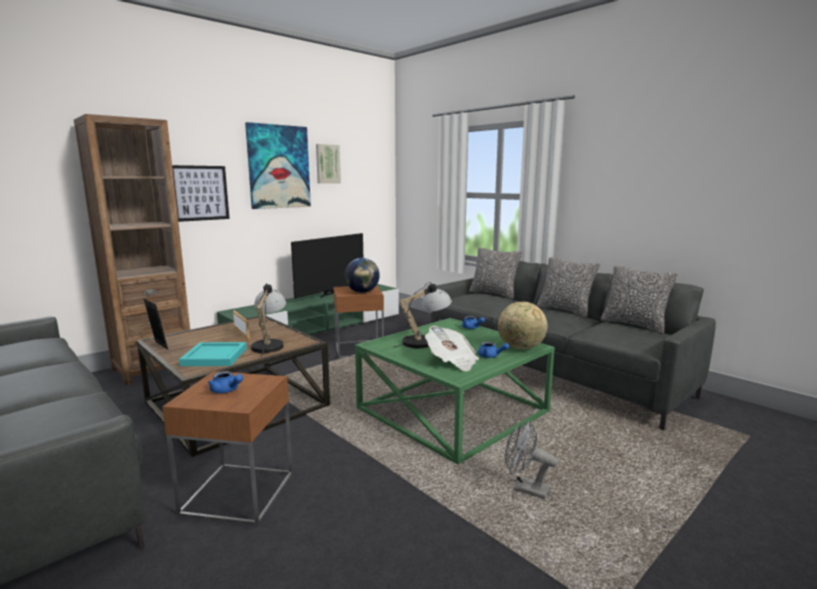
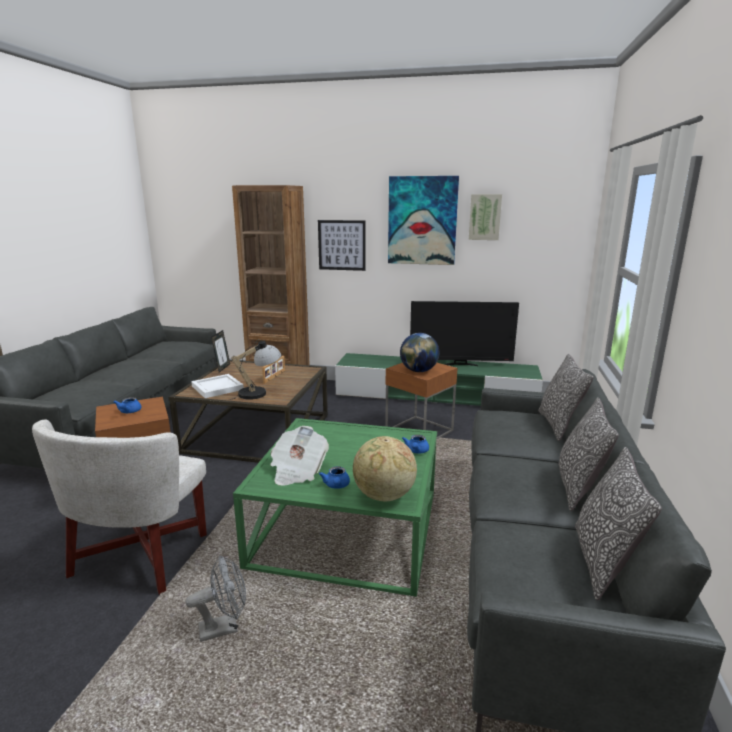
camera: 55 degrees right, 5 degrees up
turquoise tray [179,342,247,366] -> white tray [191,374,244,398]
table lamp [395,282,452,348] -> none
grey fan [505,421,558,499] -> grey fan turned 75 degrees clockwise [185,555,246,642]
none -> white armchair [32,420,207,595]

